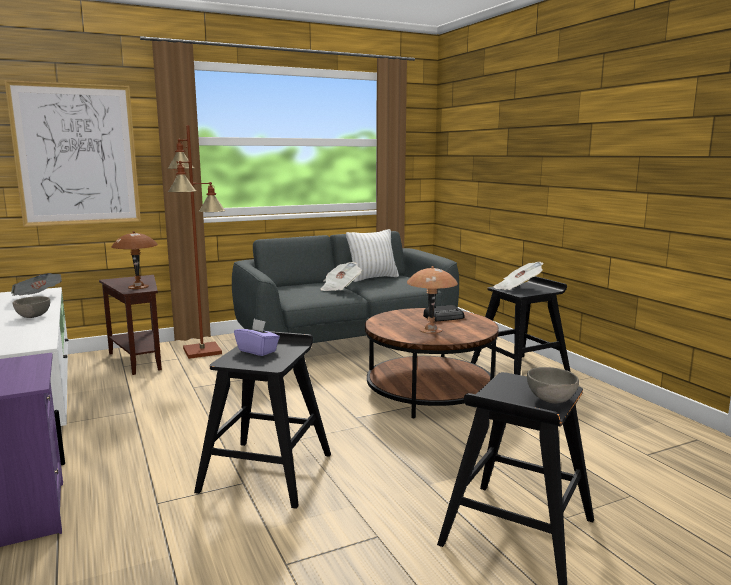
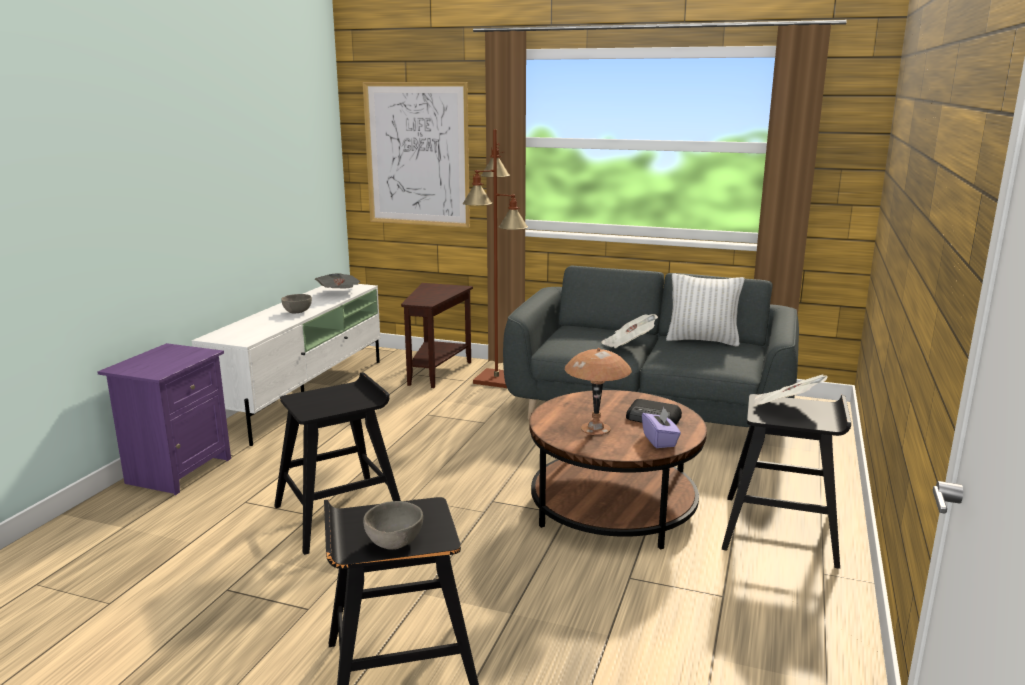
camera: 45 degrees right, 5 degrees up
brown table lamp [112,231,158,289] -> none
purple tissue box [234,319,280,356] -> purple tissue box moved to [642,407,681,448]

